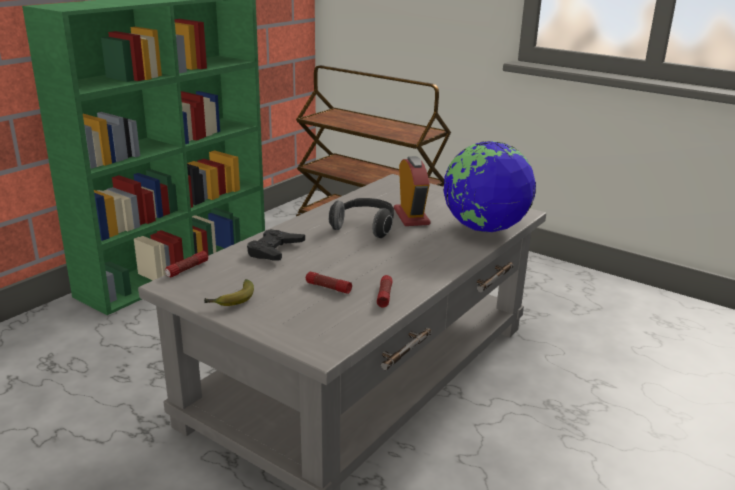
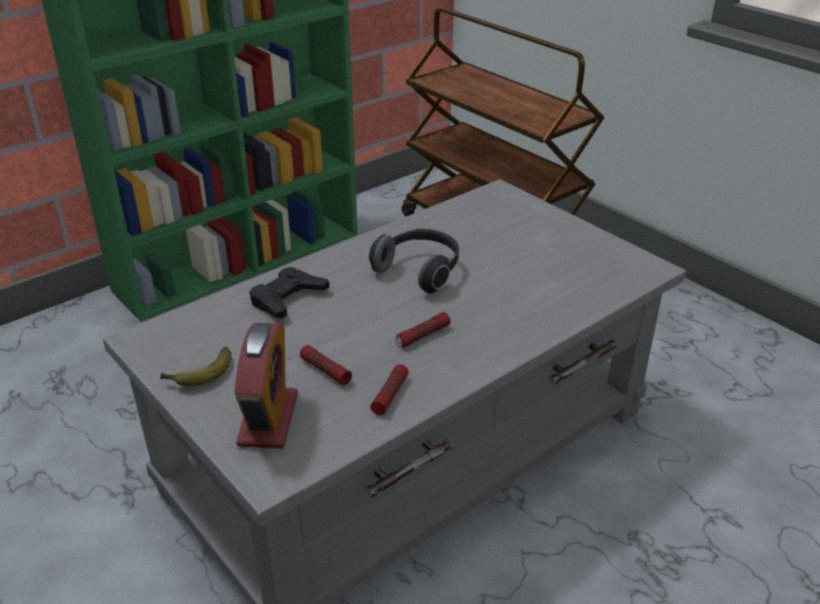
camera: 15 degrees right, 10 degrees up
flashlight [165,251,208,277] -> flashlight moved to [396,312,450,348]
alarm clock [394,156,431,226] -> alarm clock moved to [235,323,298,448]
globe [443,141,536,232] -> none

